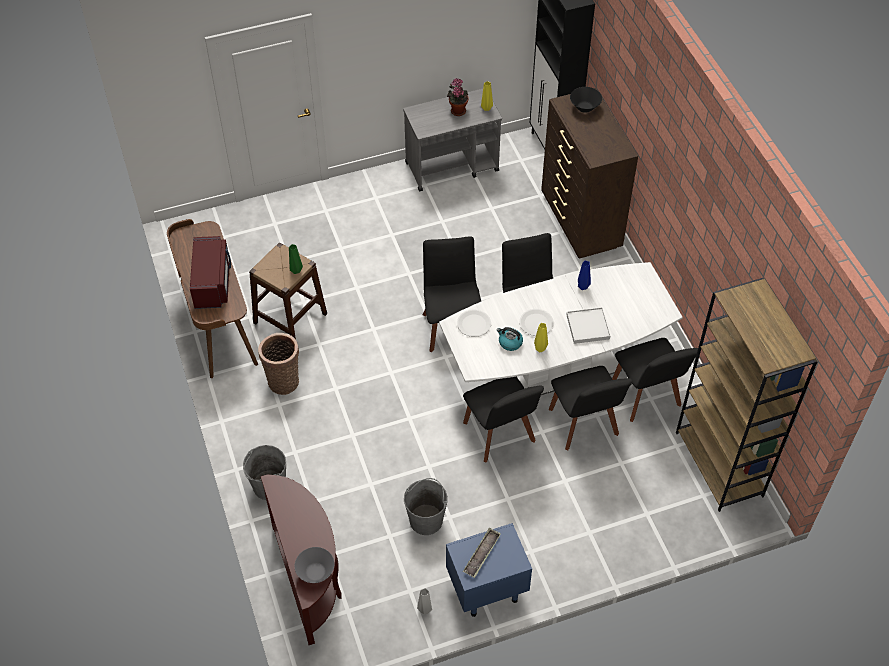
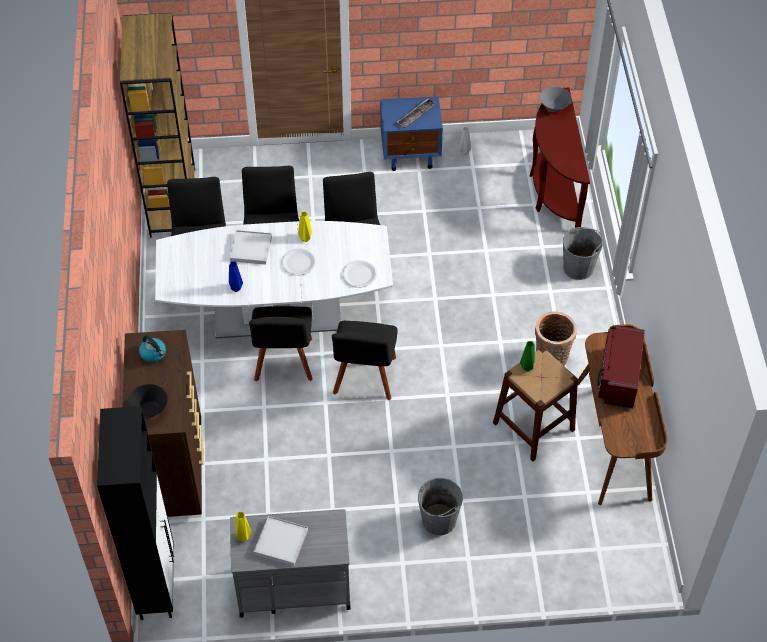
camera: 165 degrees left, 0 degrees up
grey bucket [404,478,448,535] -> grey bucket moved to [418,478,463,535]
potted plant [447,78,468,116] -> white tray [254,516,308,566]
kettle [497,327,523,351] -> kettle moved to [139,335,166,362]

